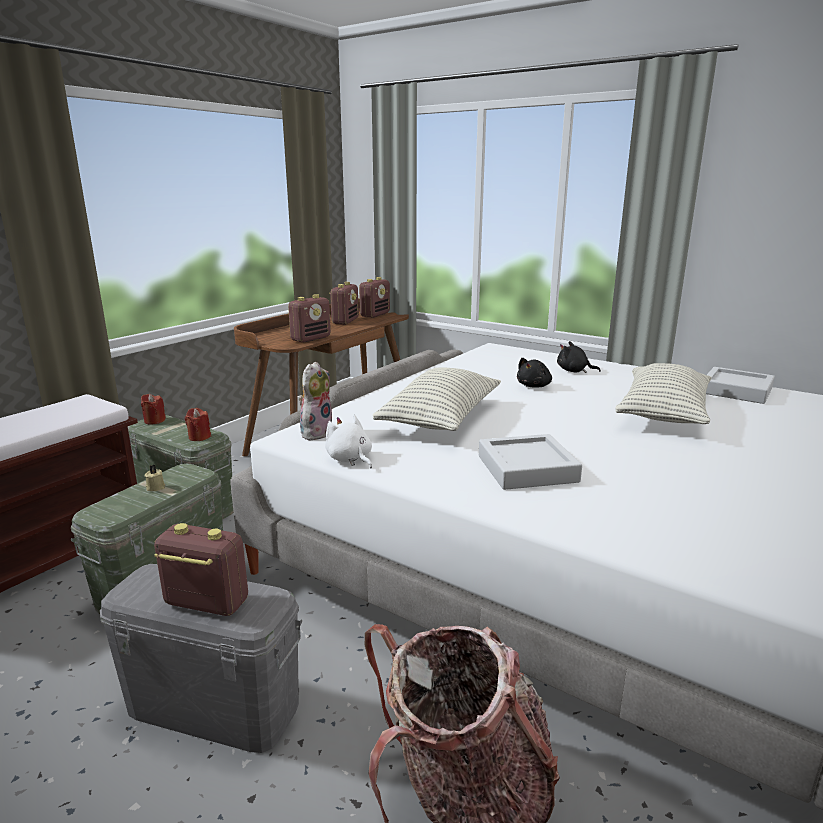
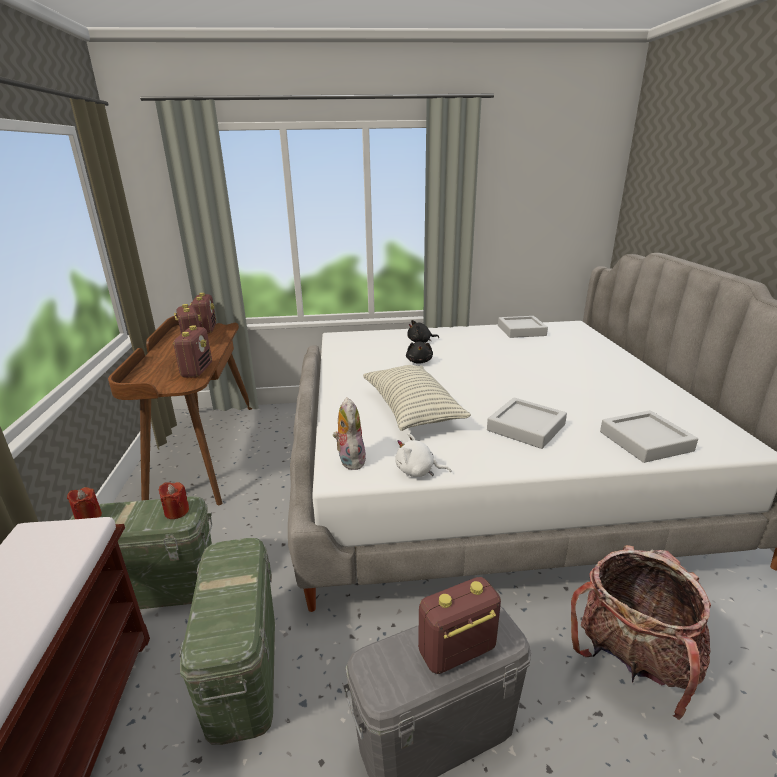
camera: 40 degrees left, 5 degrees up
beige candle [144,465,165,491] -> none
pillow [615,363,712,424] -> none
none -> grey tray [600,410,698,463]

